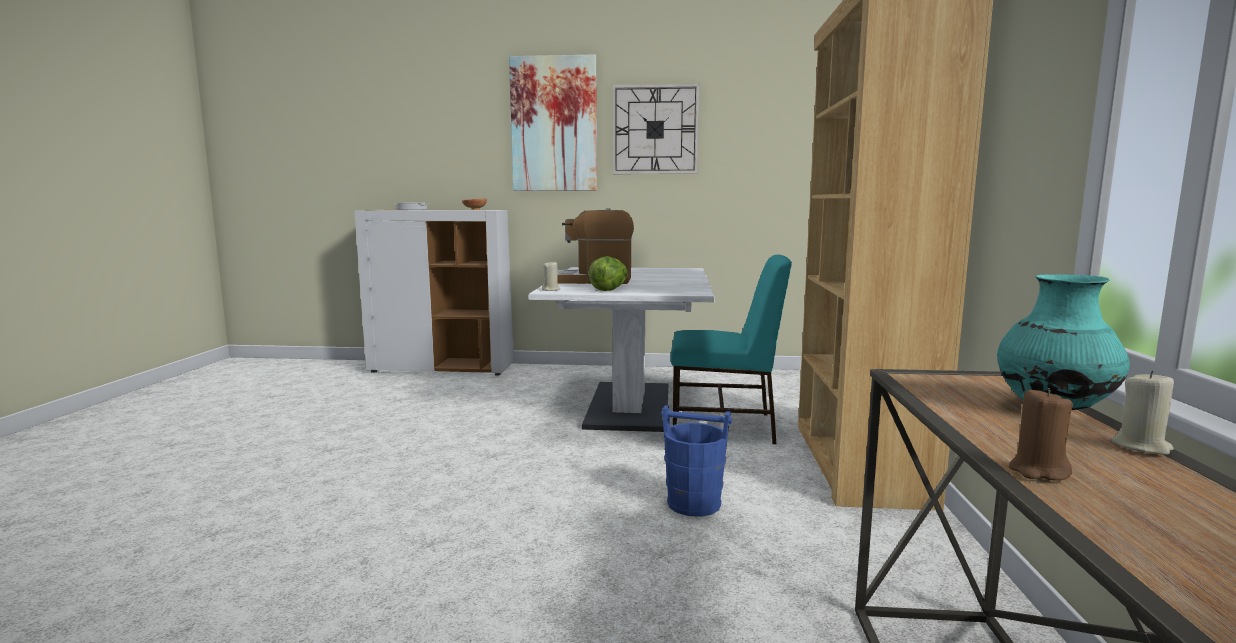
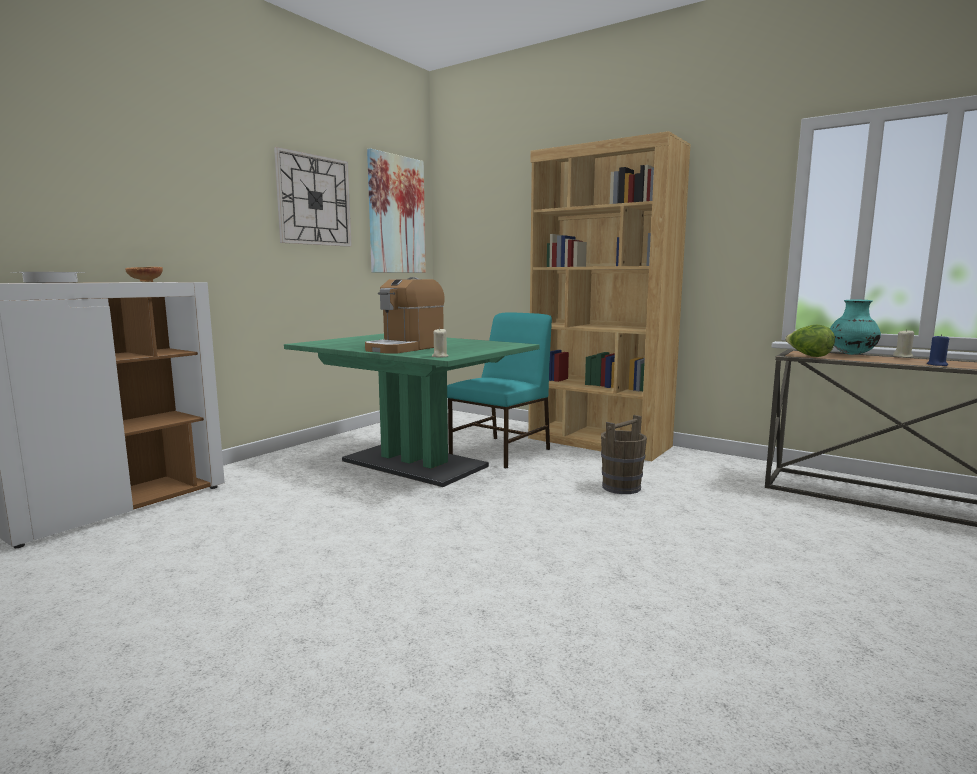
camera: 60 degrees left, 0 degrees up
picture [509,54,597,191] -> picture moved to [367,148,426,273]
white dining table [529,267,715,432] -> green dining table [284,334,540,487]
lettuce [589,256,628,291] -> lettuce moved to [785,325,835,357]
blue bucket [661,405,732,517] -> brown bucket [601,415,647,494]
brown candle [1009,388,1073,480] -> blue candle [927,334,949,366]

